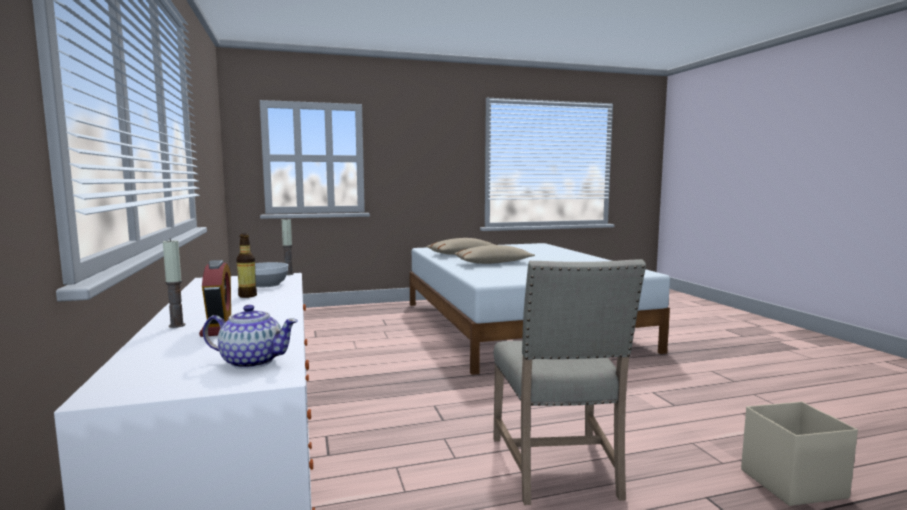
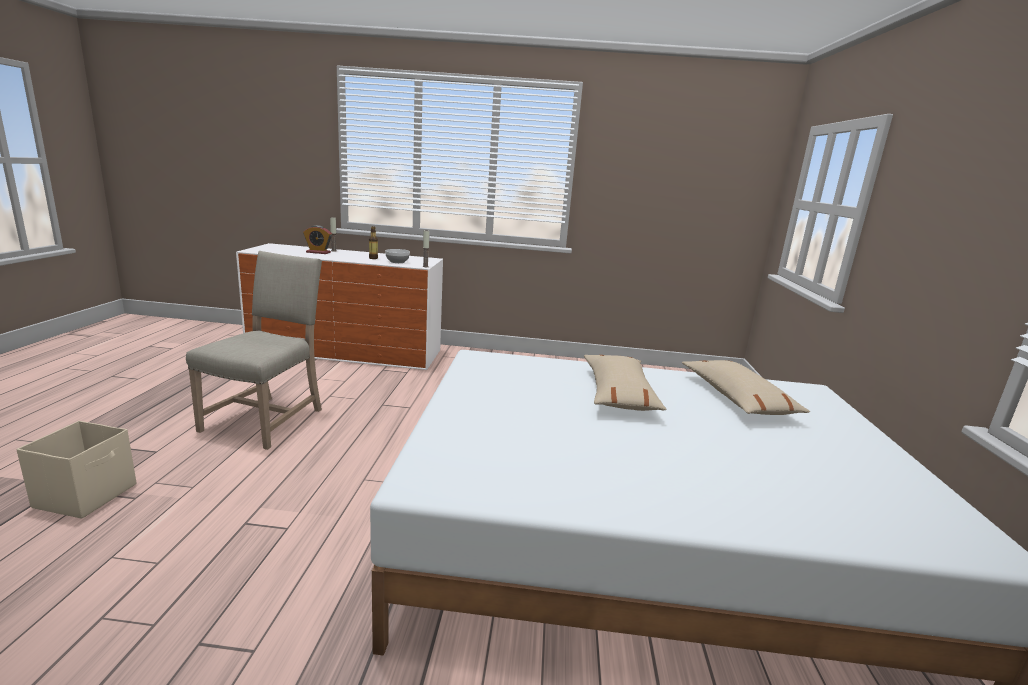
camera: 110 degrees right, 10 degrees up
teapot [203,305,298,369] -> none
beige chair [493,259,646,505] -> beige chair turned 90 degrees clockwise [186,251,322,450]

